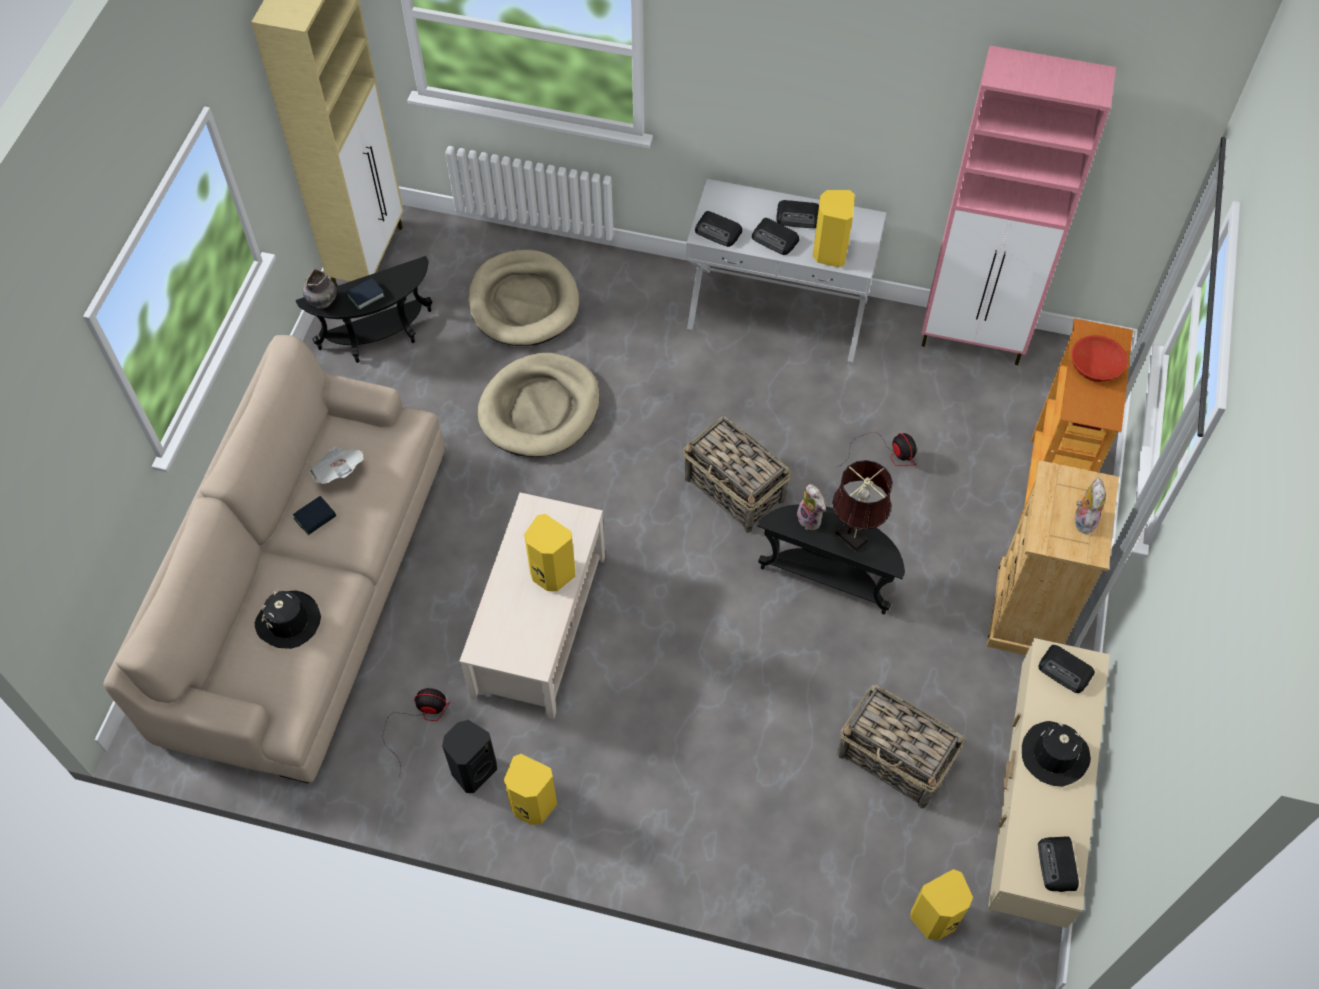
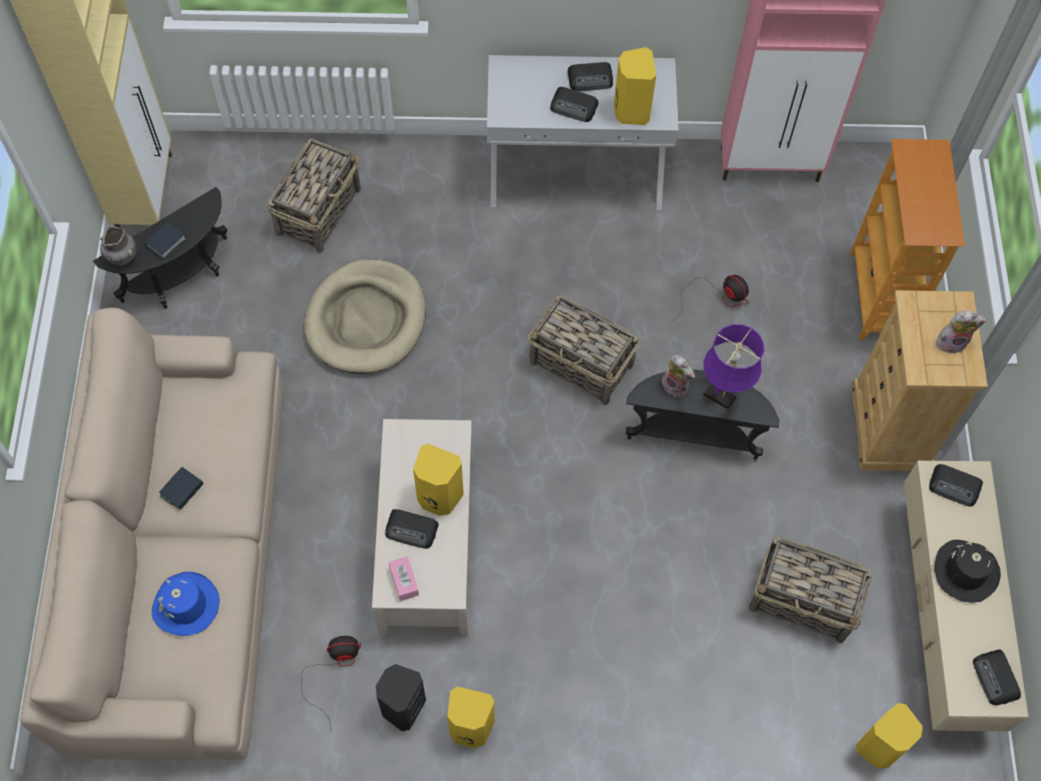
camera: 15 degrees left, 5 degrees up
black hat [255,591,321,649] -> blue hat [152,572,220,636]
newspaper [309,446,364,484] -> none
beige dog bed [468,250,579,346] -> basket [267,138,361,253]
radio [695,211,742,247] -> radio moved to [385,509,439,549]
brown table lamp [832,460,893,552] -> purple table lamp [703,324,764,410]
red bowl [1071,335,1128,382] -> none
plush toy [1075,477,1106,537] -> plush toy turned 90 degrees clockwise [936,311,987,354]
none -> pink tissue box [389,556,419,601]

